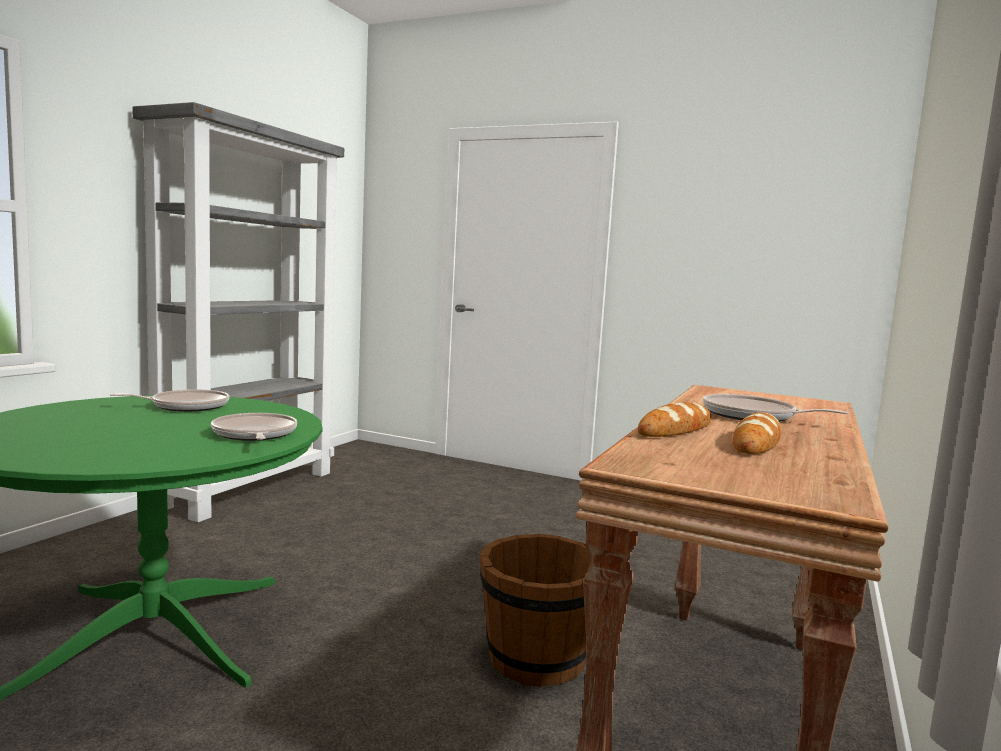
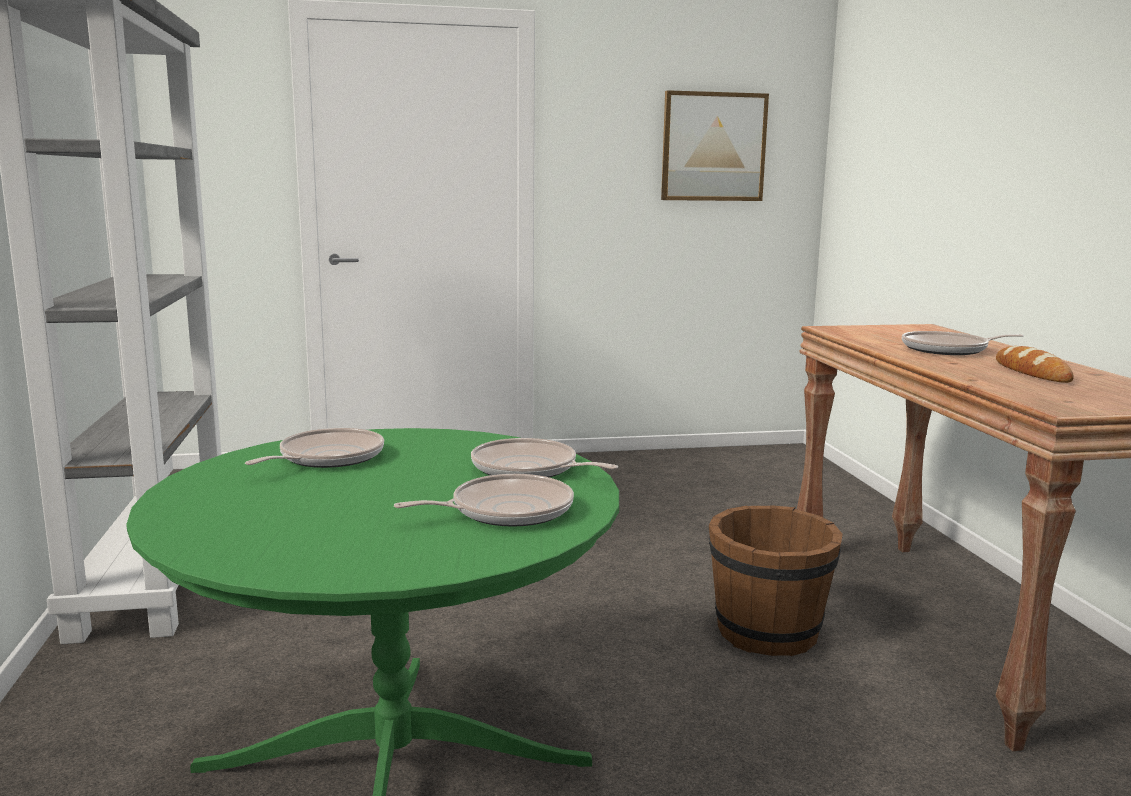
camera: 35 degrees left, 5 degrees up
bread [637,402,711,437] -> none
none -> frying pan [394,474,574,527]
none -> picture [661,90,769,201]

